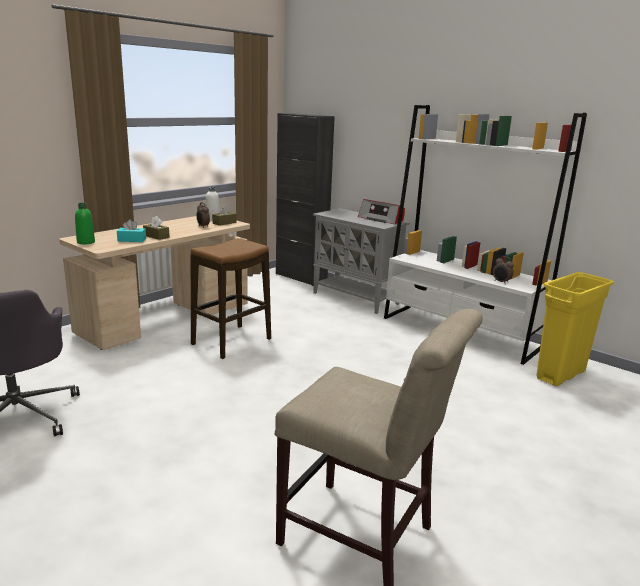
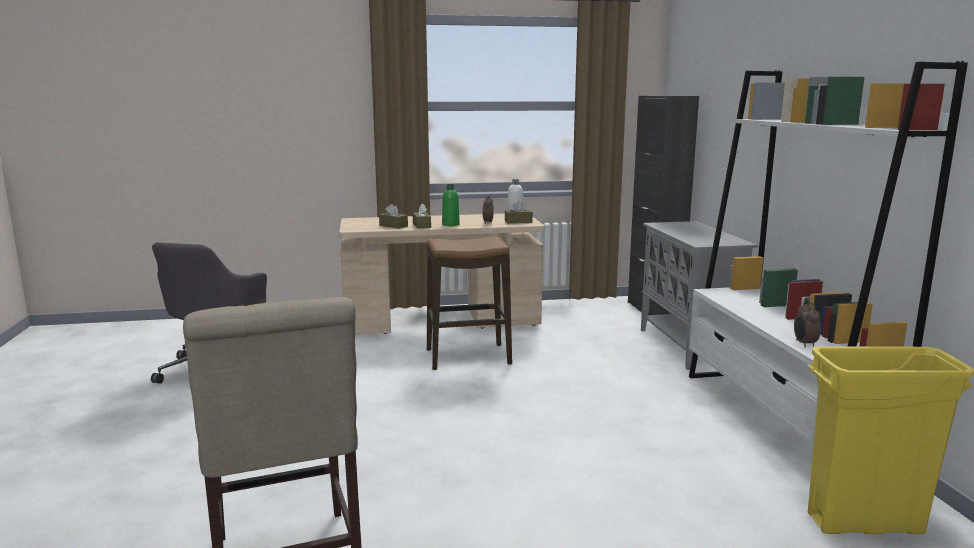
camera: 40 degrees right, 5 degrees down
green bottle [75,203,95,244] -> green bottle moved to [442,184,460,226]
turquoise tissue box [117,219,146,242] -> brown tissue box [379,204,408,229]
radio [358,199,405,224] -> none

